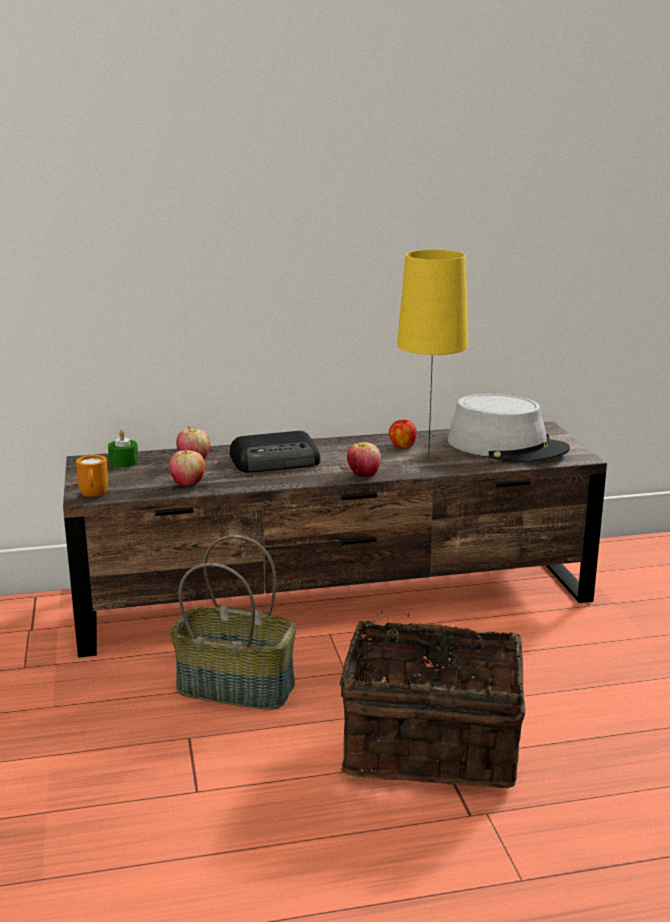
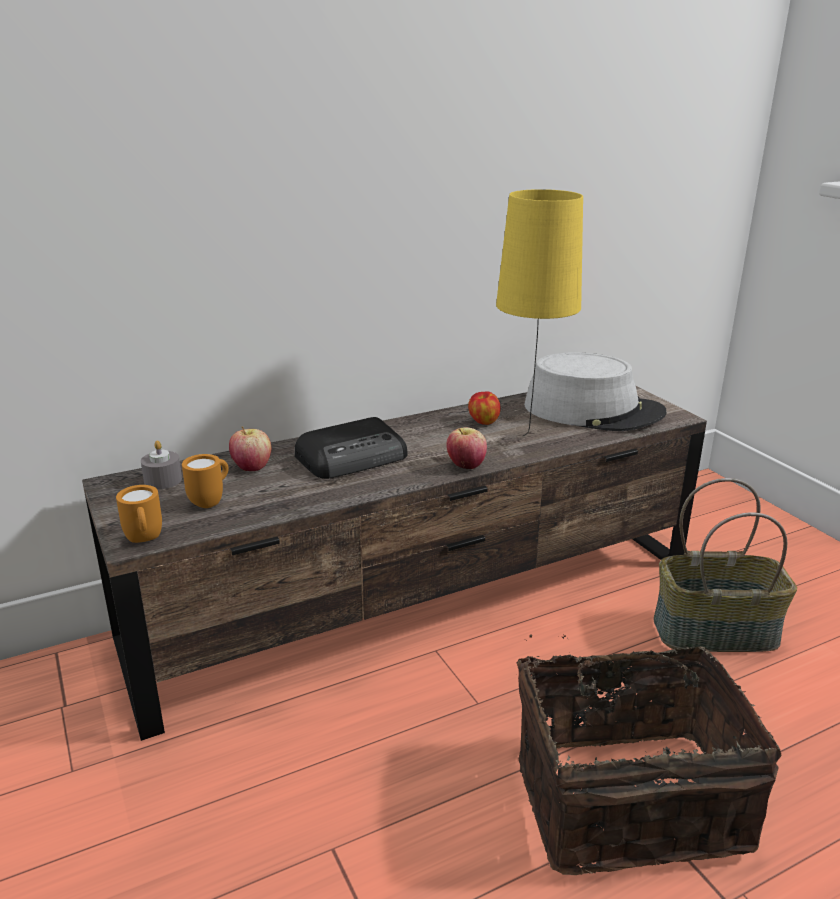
camera: 15 degrees left, 5 degrees up
green candle [108,429,139,467] -> grey candle [141,441,182,489]
apple [169,447,205,487] -> none
basket [170,535,297,710] -> basket moved to [654,478,797,652]
none -> orange mug [182,454,229,508]

